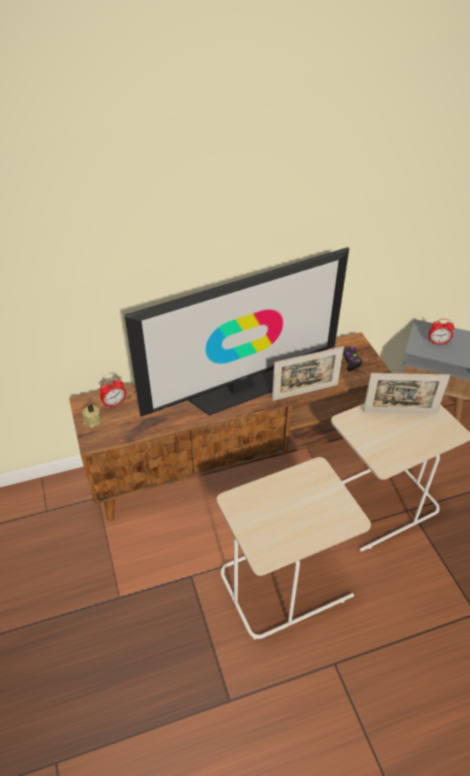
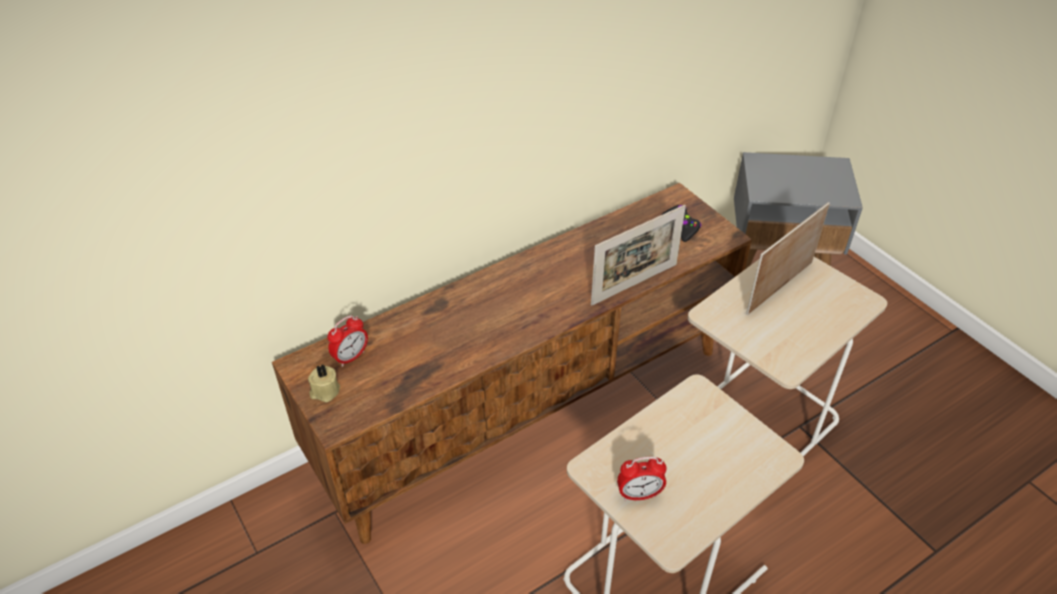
camera: 15 degrees left, 0 degrees up
television [125,247,349,417] -> none
picture frame [363,373,450,414] -> picture frame turned 150 degrees clockwise [746,202,830,315]
alarm clock [429,319,454,345] -> alarm clock moved to [617,457,667,501]

